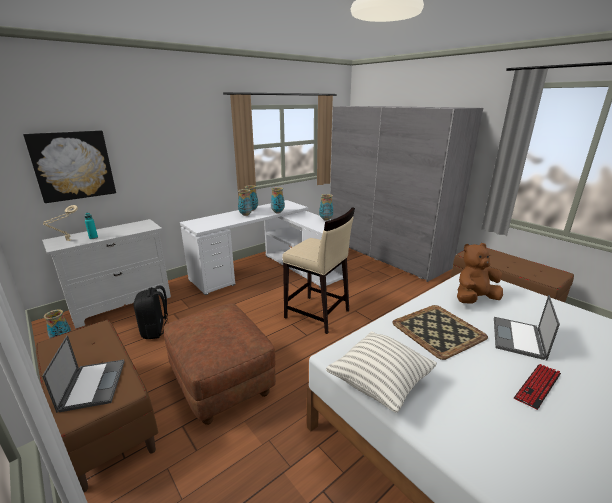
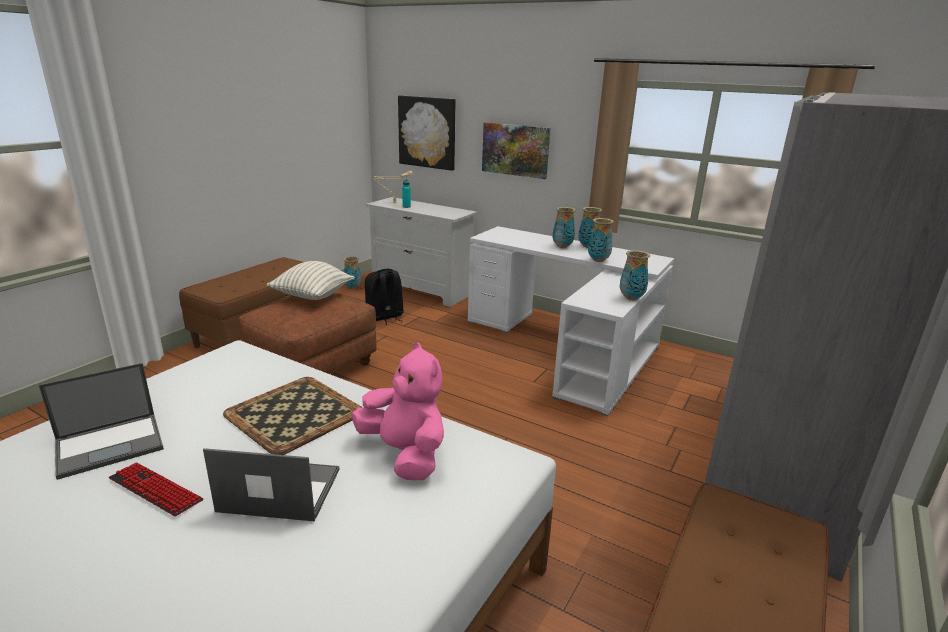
camera: 70 degrees right, 0 degrees up
laptop [42,335,125,413] -> laptop moved to [39,363,164,480]
beige stool [282,207,355,334] -> none
pillow [326,331,437,413] -> pillow moved to [266,261,355,300]
brown plush toy [457,243,503,304] -> pink plush toy [352,342,444,480]
none -> picture [482,122,551,179]

